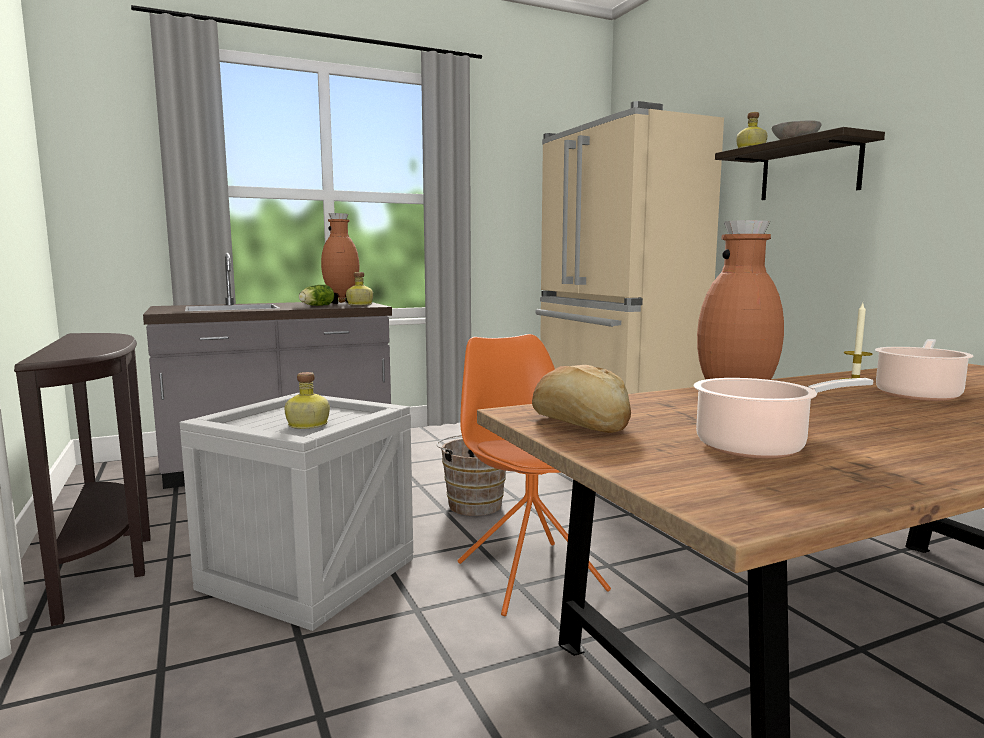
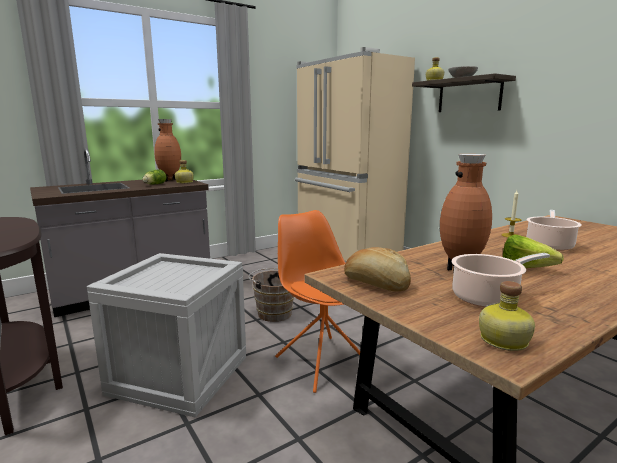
camera: 10 degrees left, 5 degrees up
bottle [284,372,330,429] -> bottle moved to [479,281,535,351]
none -> lettuce [503,235,564,268]

